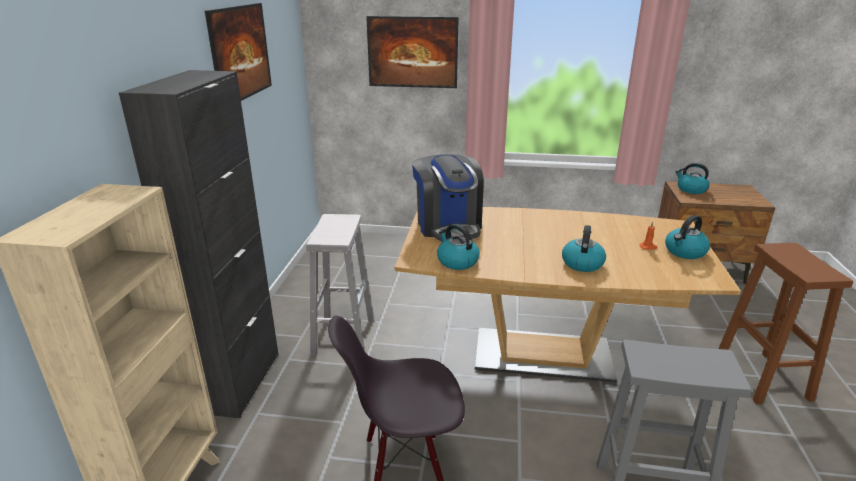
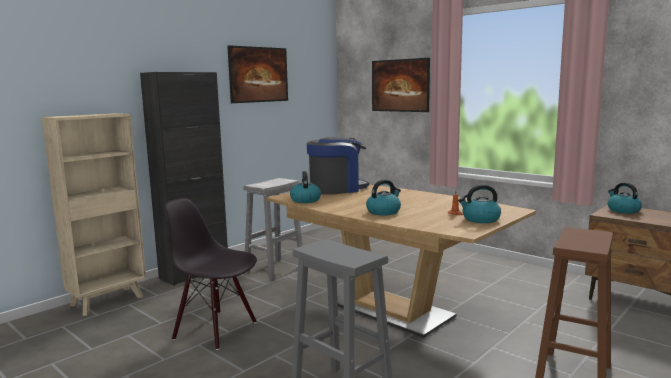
camera: 35 degrees right, 15 degrees down
coffee machine [412,154,484,241] -> coffee machine turned 135 degrees counterclockwise [307,137,369,195]

